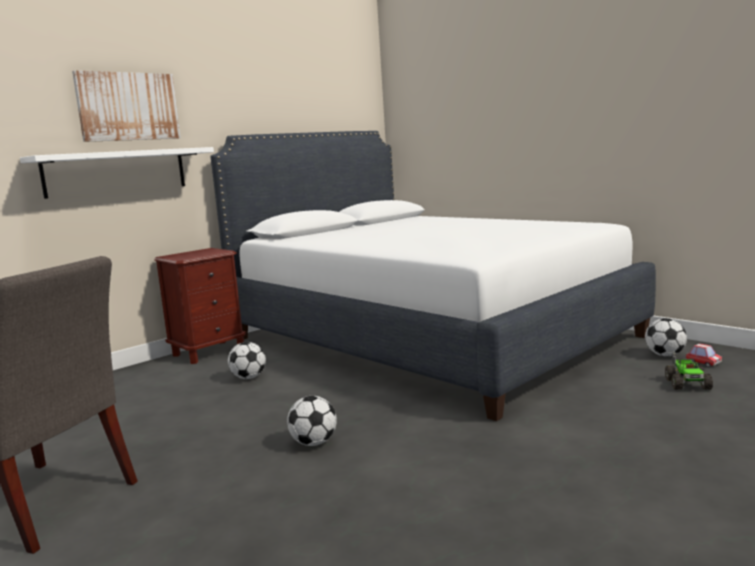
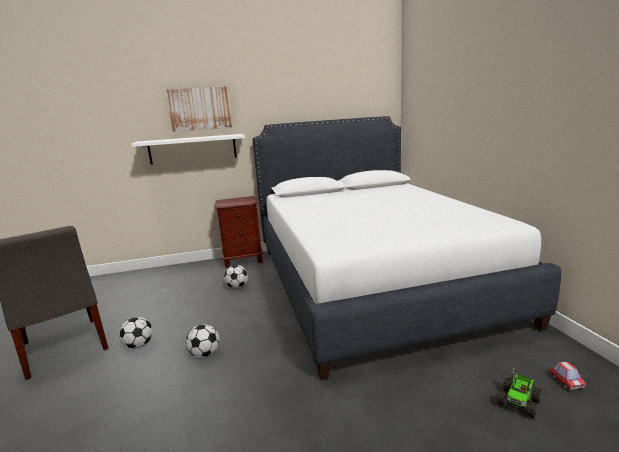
camera: 30 degrees right, 5 degrees up
football [645,318,687,356] -> football moved to [119,317,153,349]

